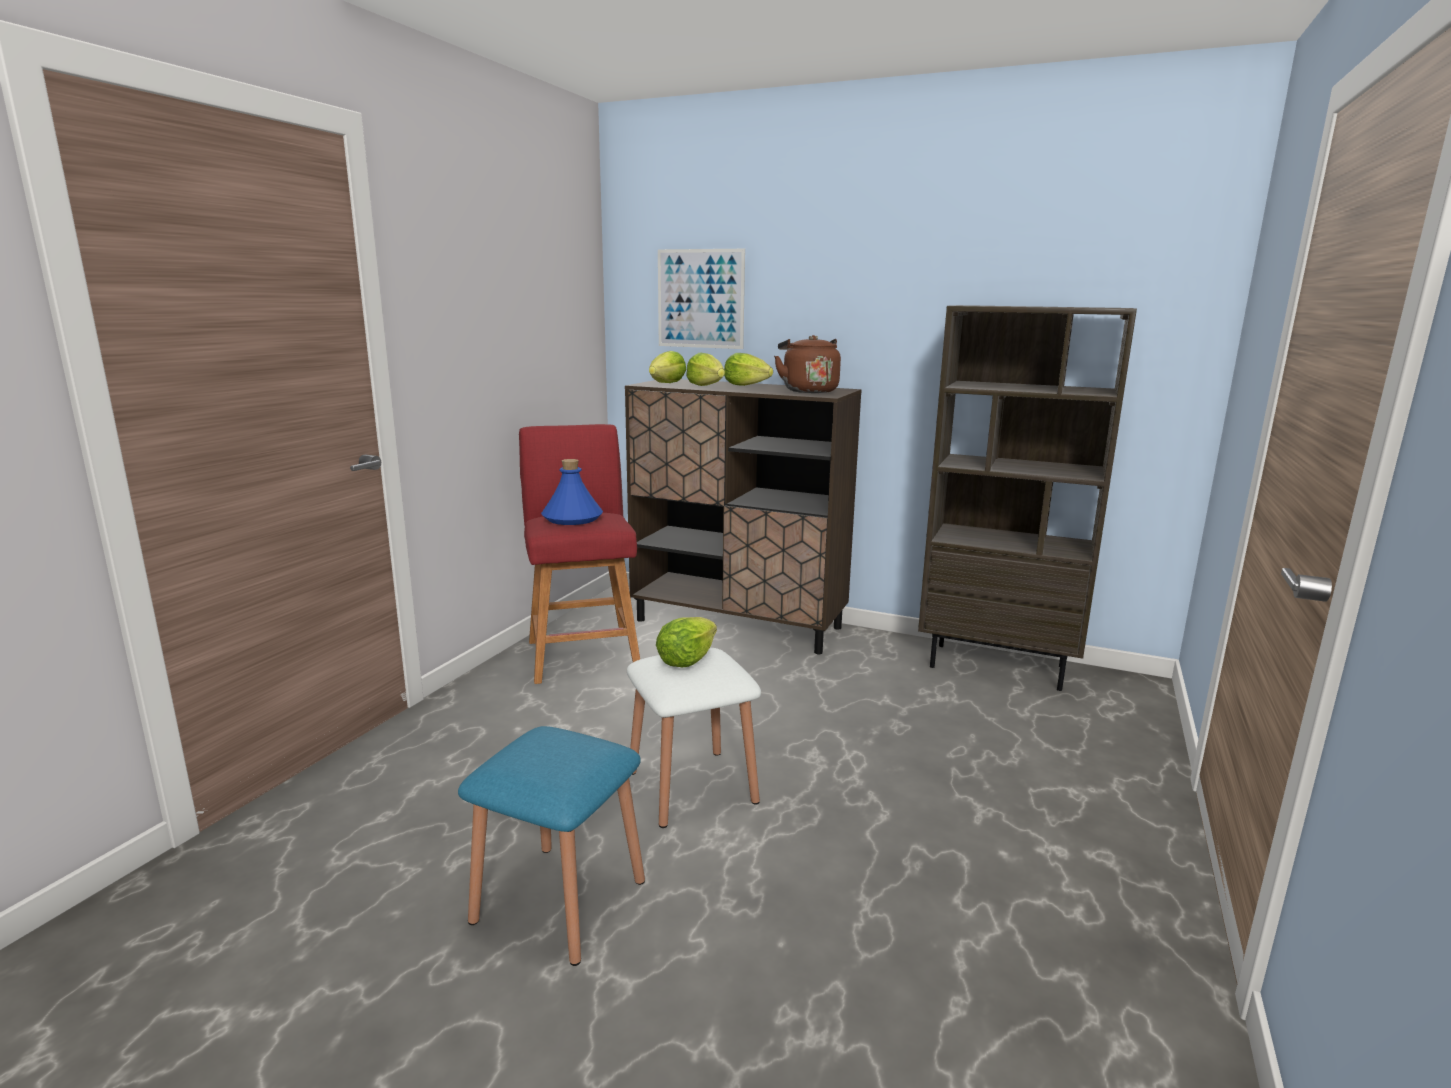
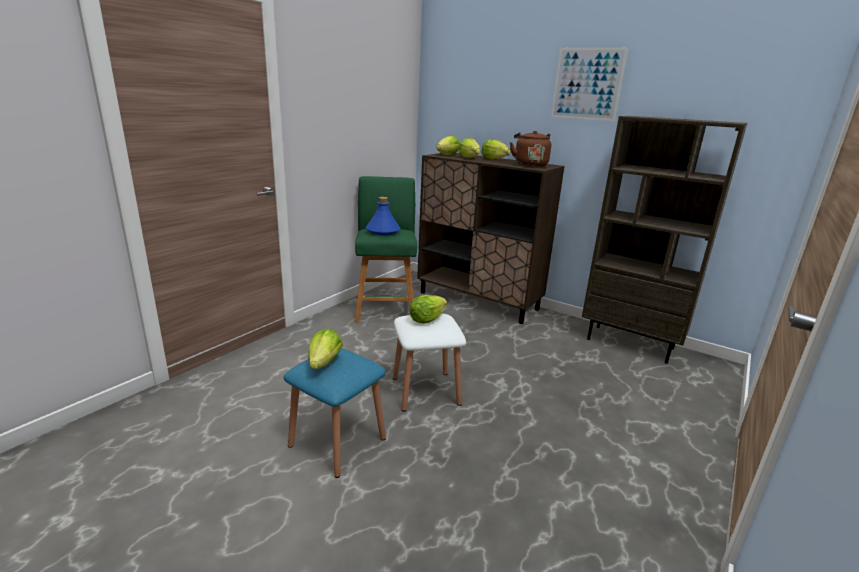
camera: 10 degrees right, 5 degrees up
red stool [519,424,640,684] -> green stool [355,176,417,322]
picture [658,249,745,349] -> picture moved to [551,47,628,121]
none -> lettuce [308,329,343,369]

